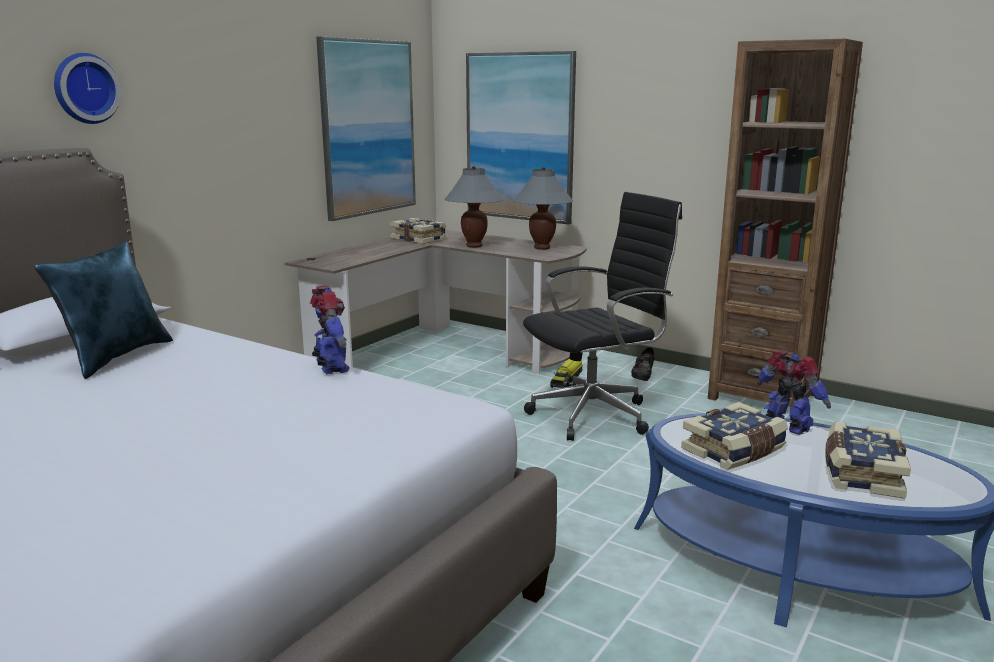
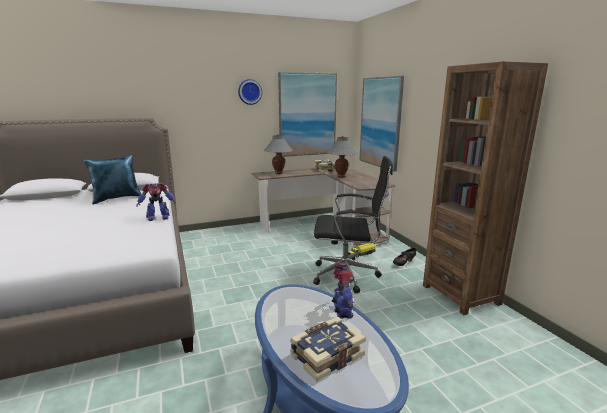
camera: 35 degrees right, 0 degrees up
wall clock [54,53,121,124] -> wall clock moved to [238,79,262,105]
toy robot [310,286,350,374] -> toy robot turned 60 degrees clockwise [137,183,176,221]
grey table lamp [513,167,573,250] -> grey table lamp moved to [264,134,293,174]
book [681,402,788,470] -> none

